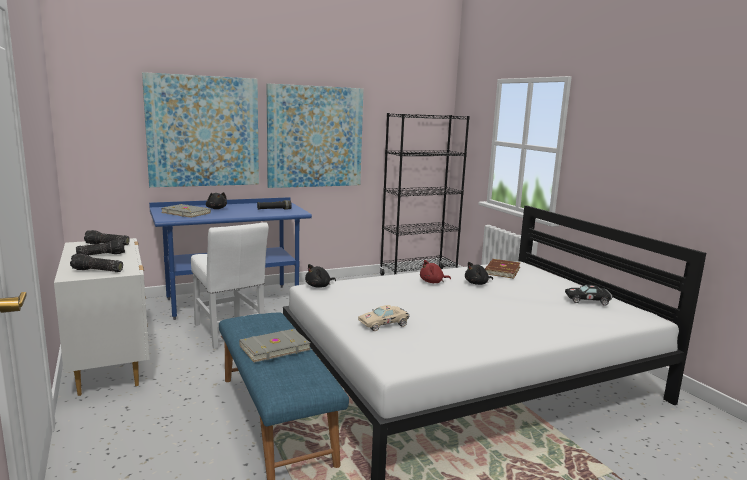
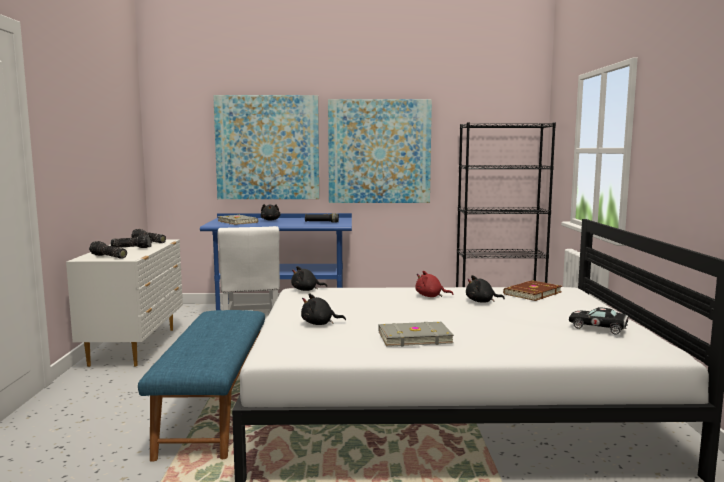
camera: 25 degrees right, 5 degrees down
grey book [239,329,311,363] -> grey book moved to [378,322,454,347]
beige toy car [358,305,409,331] -> black plush toy [301,294,346,325]

